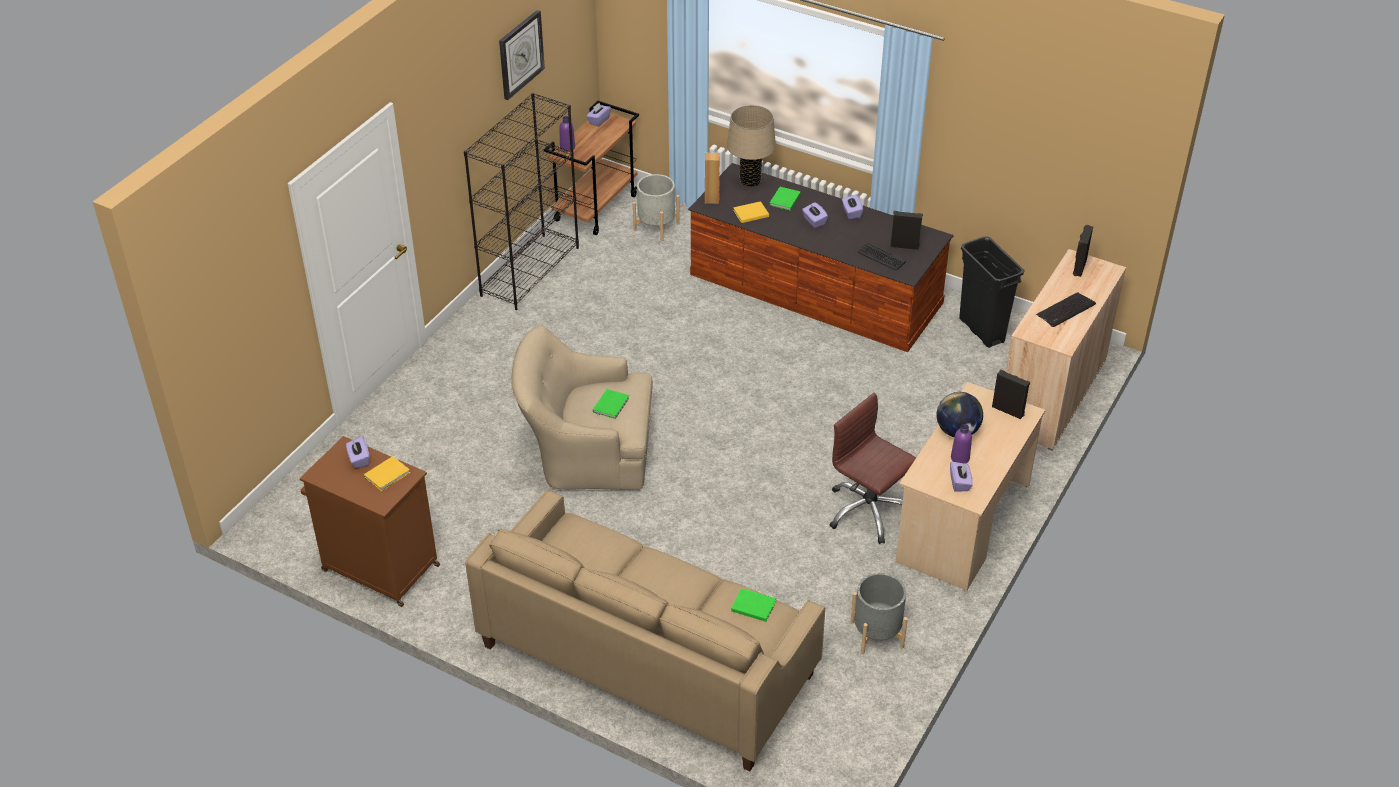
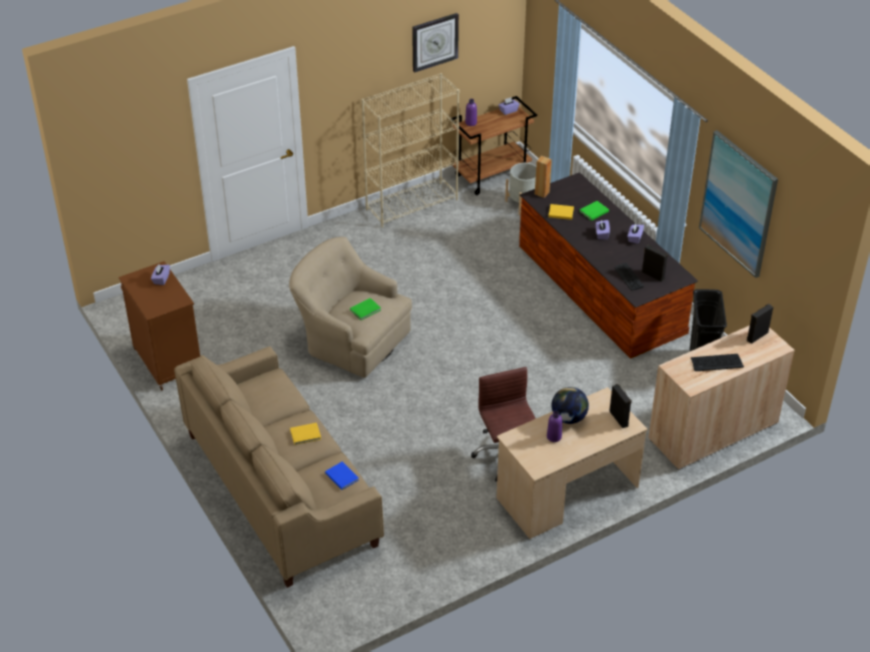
camera: 30 degrees right, 0 degrees up
yellow book [364,456,410,491] -> yellow book moved to [290,423,321,445]
black bookcase [464,93,579,310] -> beige bookcase [361,73,459,228]
beige table lamp [727,105,776,187] -> none
green book [731,588,776,622] -> blue book [325,461,359,490]
grey planter [850,573,908,655] -> none
purple tissue box [950,462,973,492] -> none
none -> picture [699,130,778,278]

